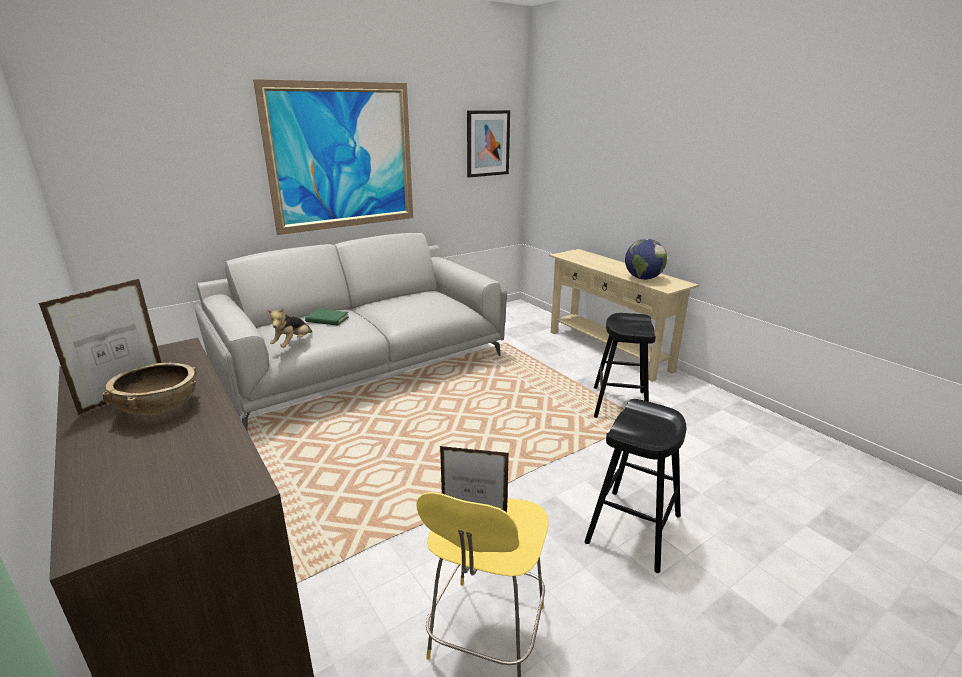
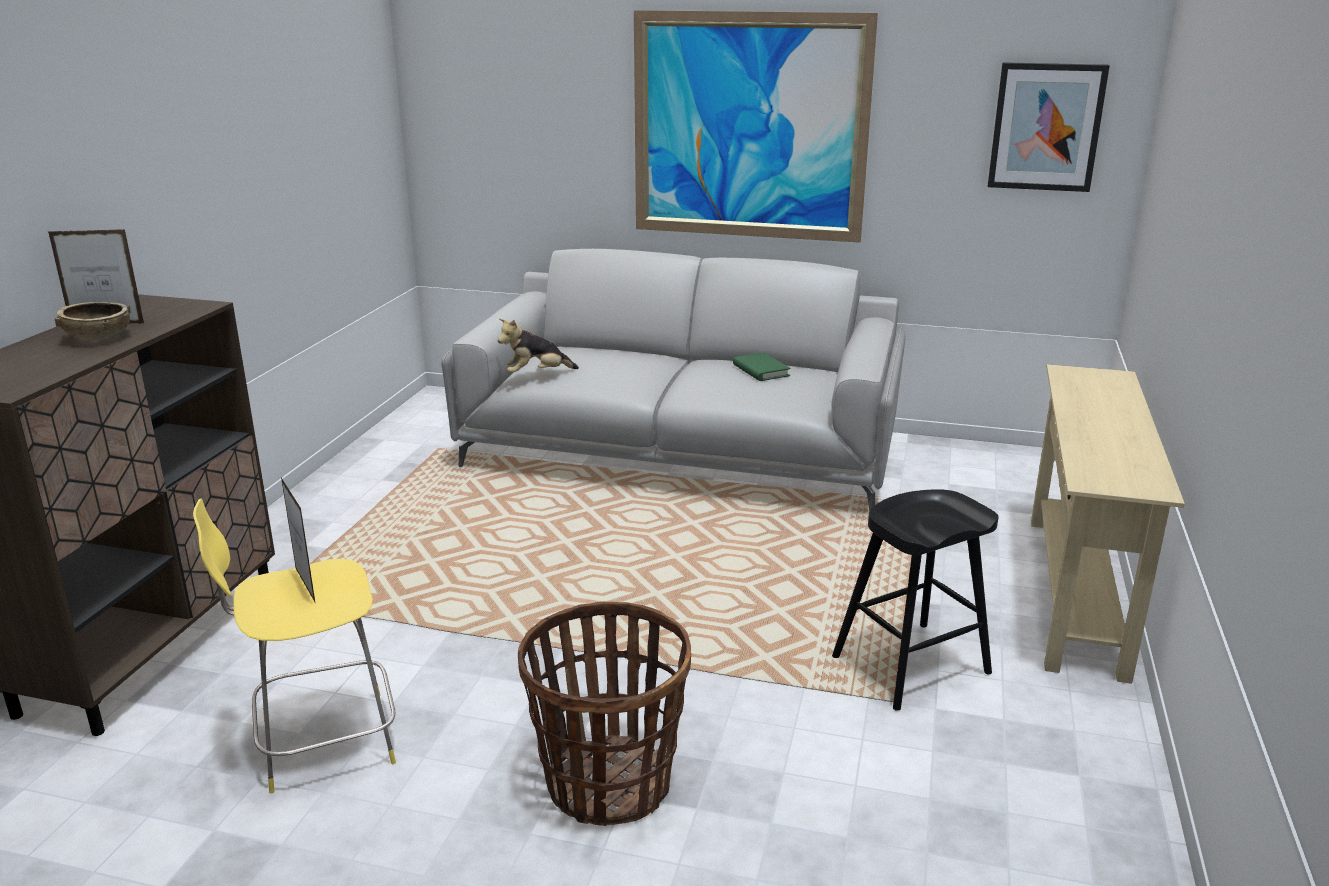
camera: 50 degrees right, 0 degrees up
green book [305,309,349,326] -> green book moved to [733,352,791,381]
black stool [585,399,687,573] -> basket [518,602,691,826]
globe [625,239,667,280] -> none

